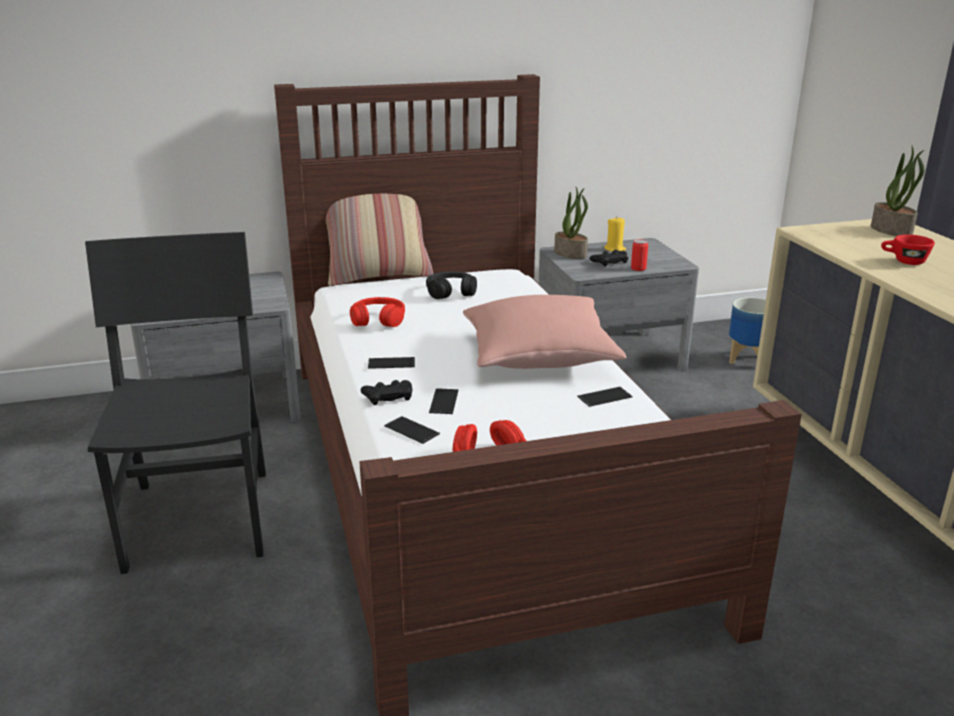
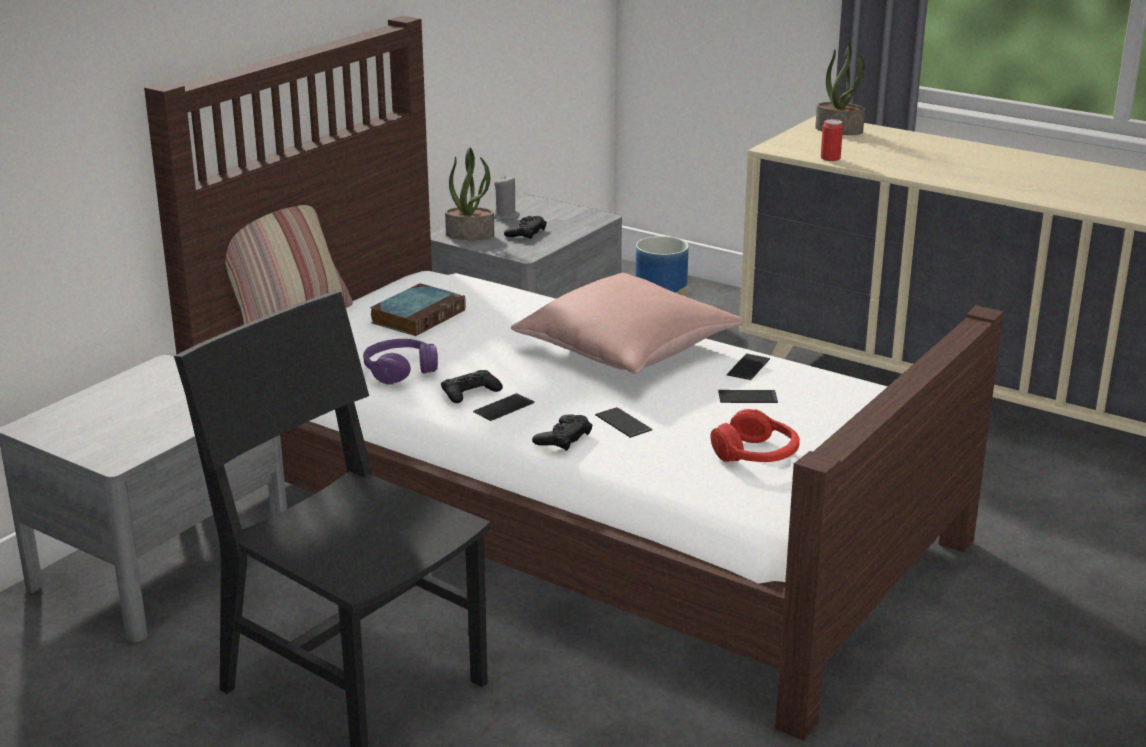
camera: 40 degrees left, 0 degrees up
red headphones [350,297,405,327] -> purple headphones [363,339,438,385]
phone [384,416,440,444] -> phone moved to [718,390,778,403]
black headphones [426,271,477,299] -> book [370,283,466,336]
yellow candle [604,217,626,251] -> grey candle [494,175,520,220]
can [631,239,648,271] -> can moved to [821,119,843,161]
red cup [881,234,935,265] -> none
none -> black game controller [441,370,503,403]

